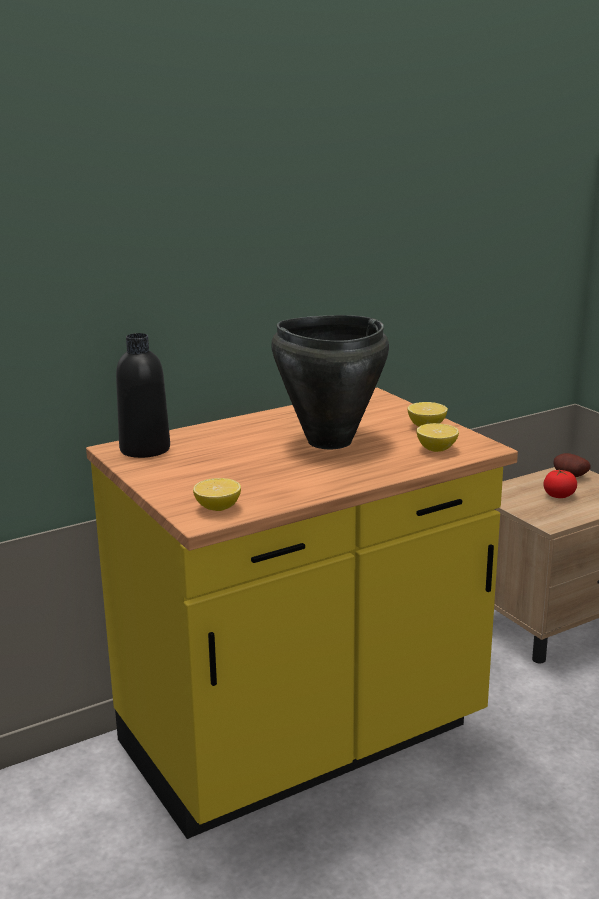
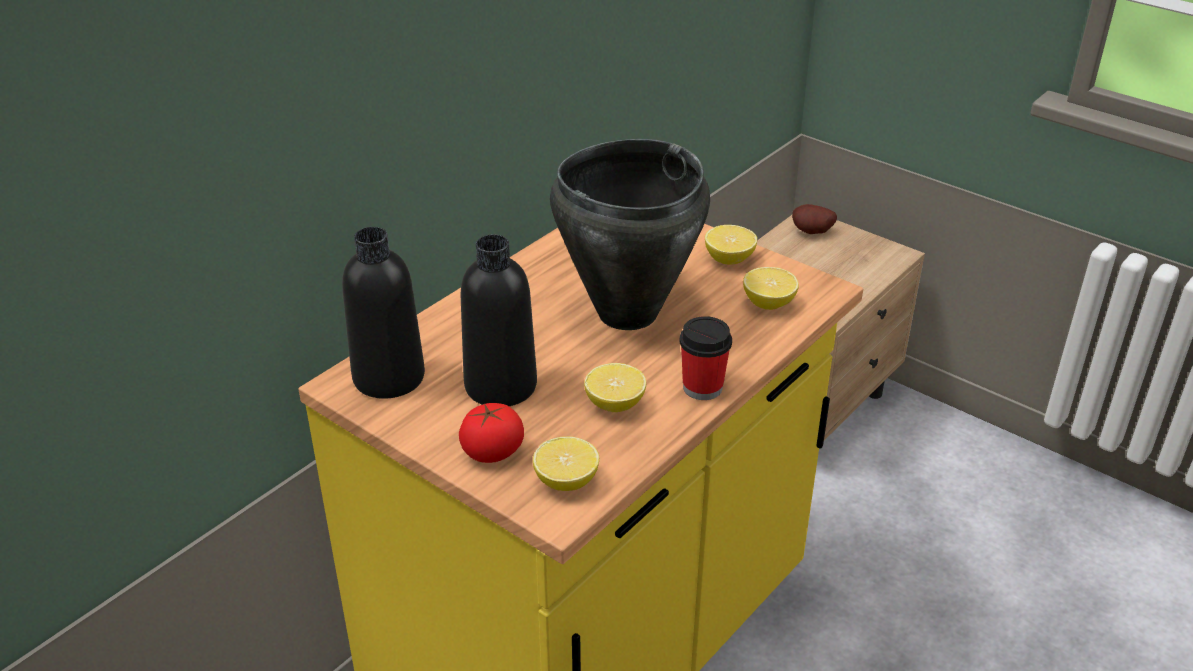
camera: 20 degrees left, 15 degrees up
tomato [543,470,577,498] -> tomato moved to [459,403,524,463]
none -> black bottle [461,234,537,406]
none -> lemon [584,363,646,412]
none -> cup [680,316,732,400]

